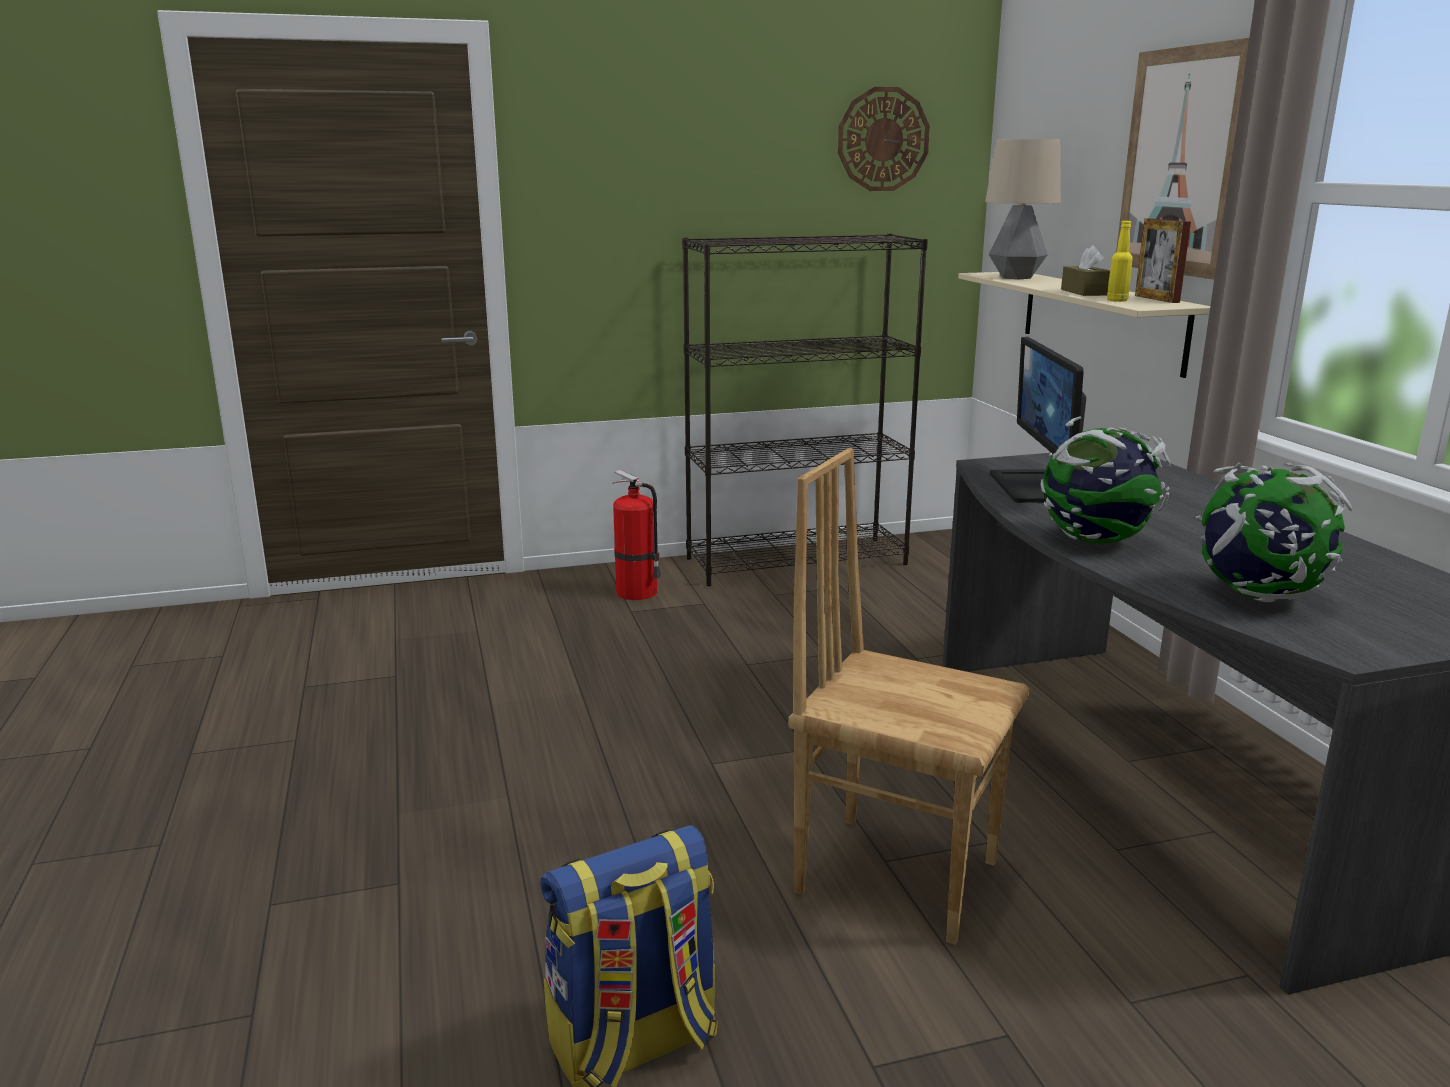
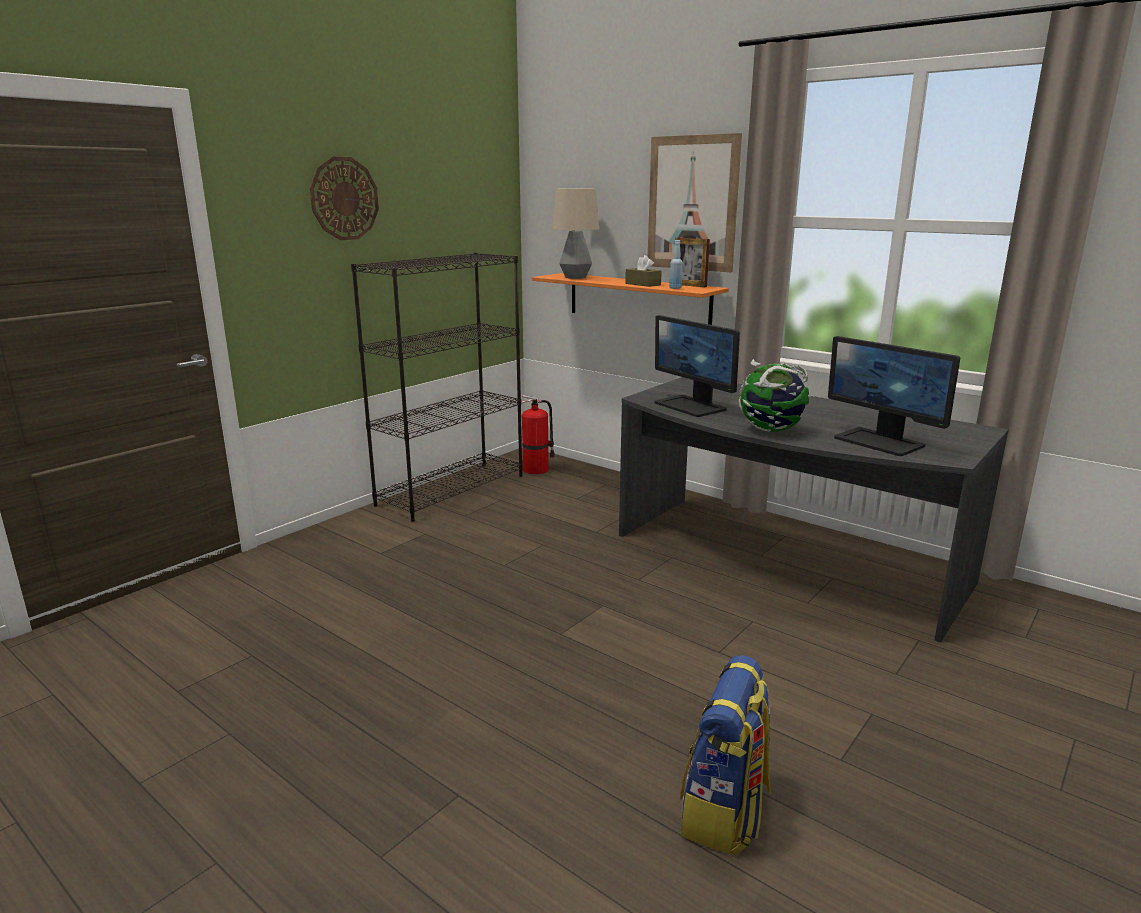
camera: 35 degrees left, 0 degrees up
fire extinguisher [612,470,661,600] -> fire extinguisher moved to [521,395,555,474]
brown chair [788,448,1029,945] -> none
wall clock [838,87,930,191] -> wall clock moved to [310,157,379,240]
beige shelf [958,272,1210,378] -> orange shelf [532,273,729,325]
yellow bottle [1107,221,1133,302] -> blue bottle [669,240,683,289]
globe [1196,463,1352,602] -> monitor [828,336,960,456]

